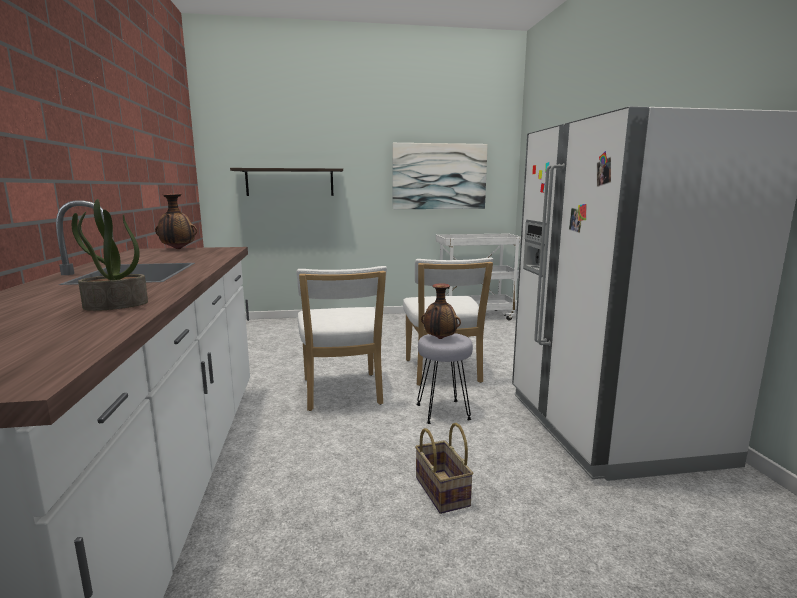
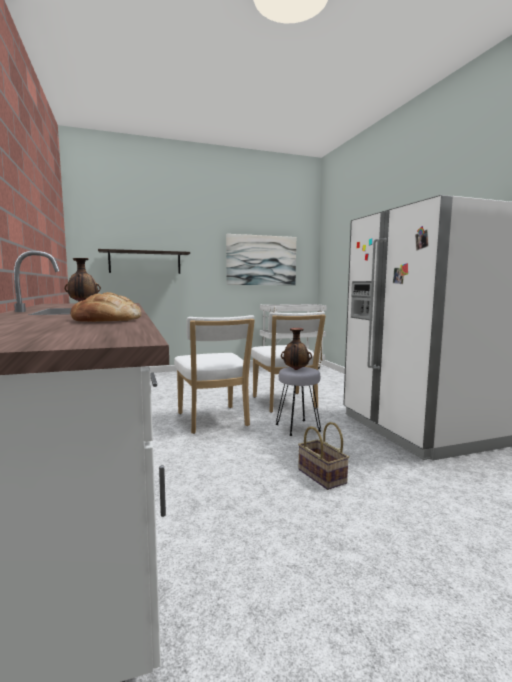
camera: 10 degrees left, 5 degrees down
potted plant [72,199,148,311] -> bread [70,292,142,322]

